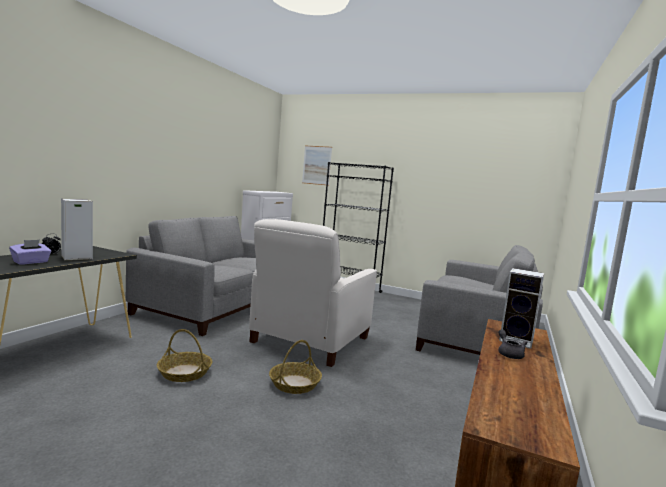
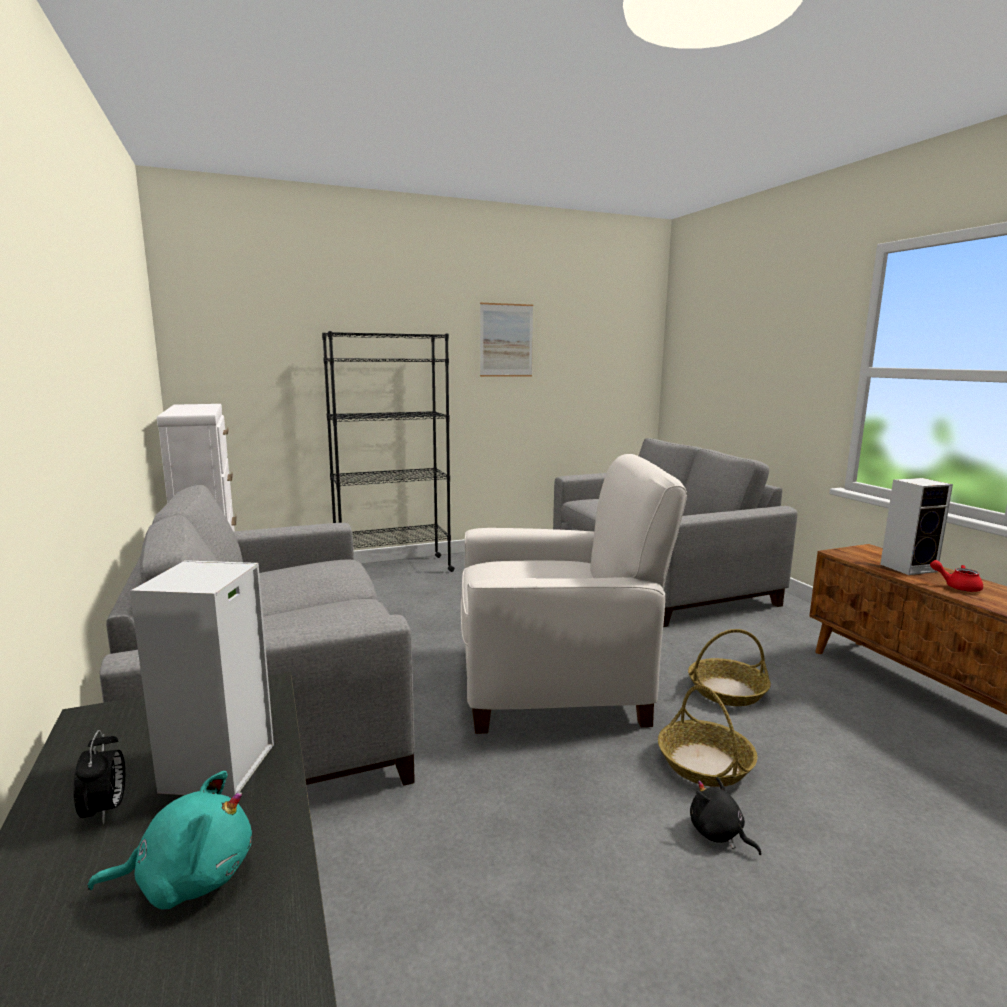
camera: 45 degrees left, 5 degrees up
purple tissue box [9,240,51,265] -> turquoise plush toy [87,771,252,910]
basket [157,329,212,382] -> basket moved to [688,629,771,706]
white armchair [249,219,377,367] -> white armchair turned 75 degrees counterclockwise [461,454,687,734]
picture [302,146,332,186] -> picture moved to [480,303,533,377]
grey teapot [498,329,528,359] -> red teapot [930,560,983,592]
none -> black plush toy [690,777,761,855]

